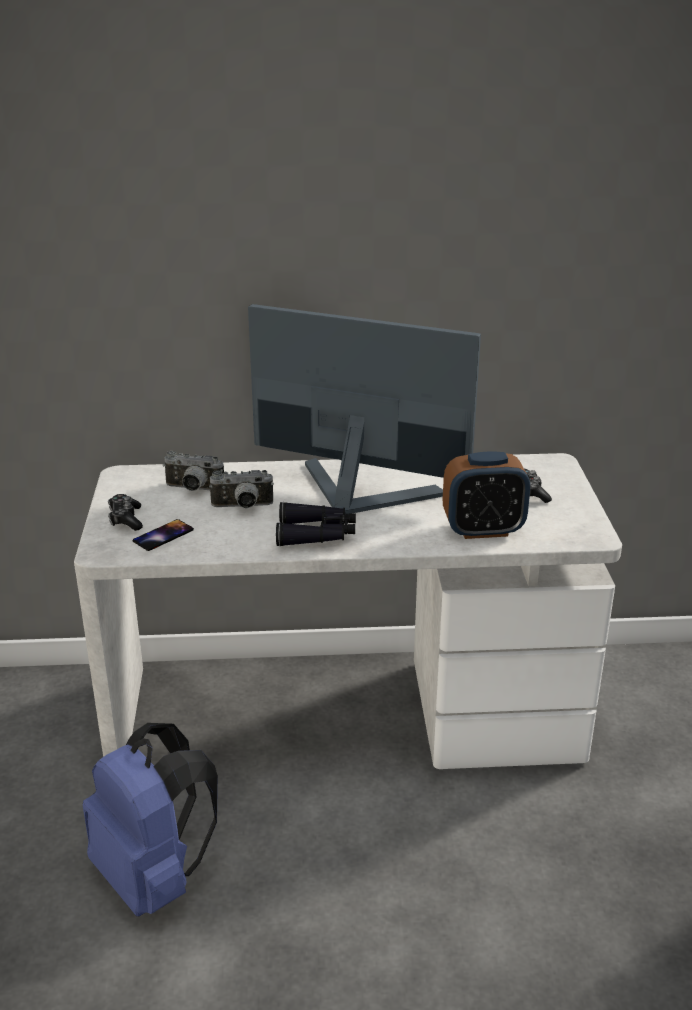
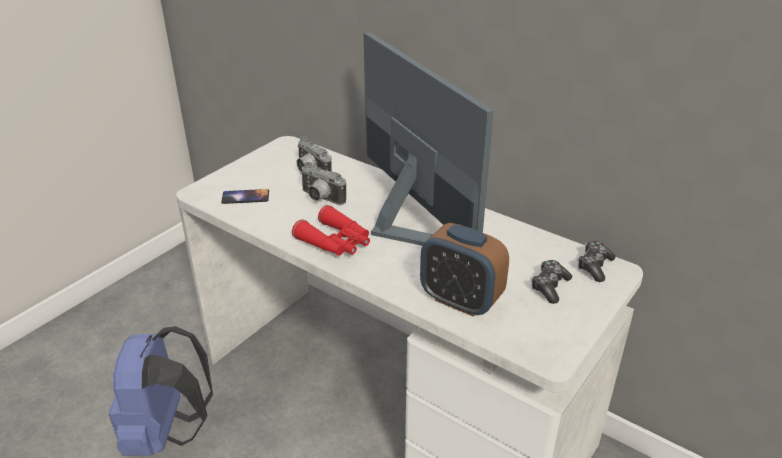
camera: 40 degrees right, 5 degrees up
game controller [108,494,143,531] -> game controller moved to [577,241,615,282]
black binoculars [276,502,356,547] -> red binoculars [292,205,370,256]

